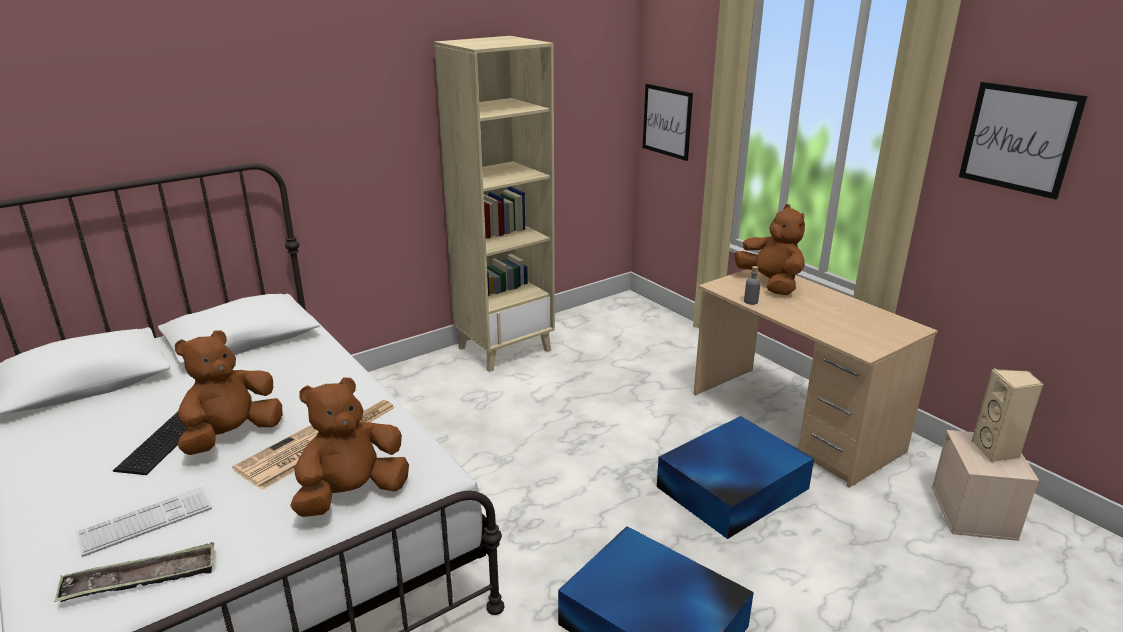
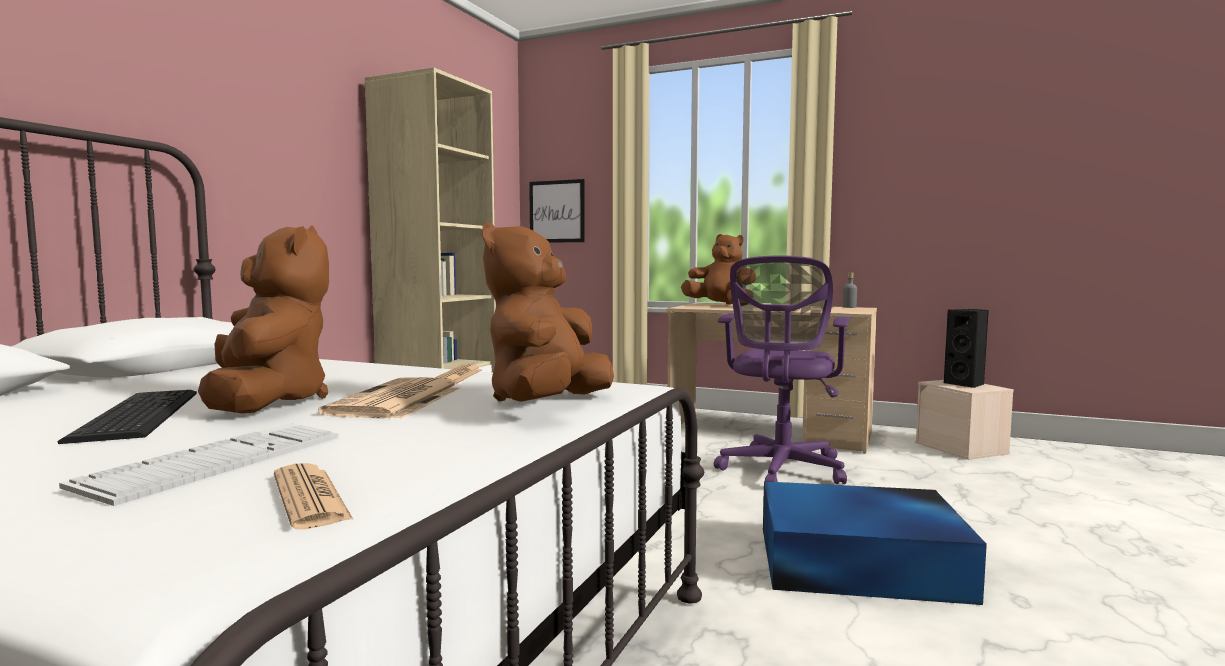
camera: 30 degrees left, 20 degrees down
tray [54,542,214,602] -> newspaper [274,463,354,529]
brown plush toy [175,330,282,455] -> brown plush toy turned 150 degrees clockwise [198,225,329,413]
blue storage box [657,416,814,539] -> purple office chair [714,255,851,484]
grey bottle [744,266,761,305] -> grey bottle moved to [843,273,857,308]
picture [959,82,1088,200] -> none
beige speaker [971,369,1044,463] -> black speaker [944,309,989,388]

